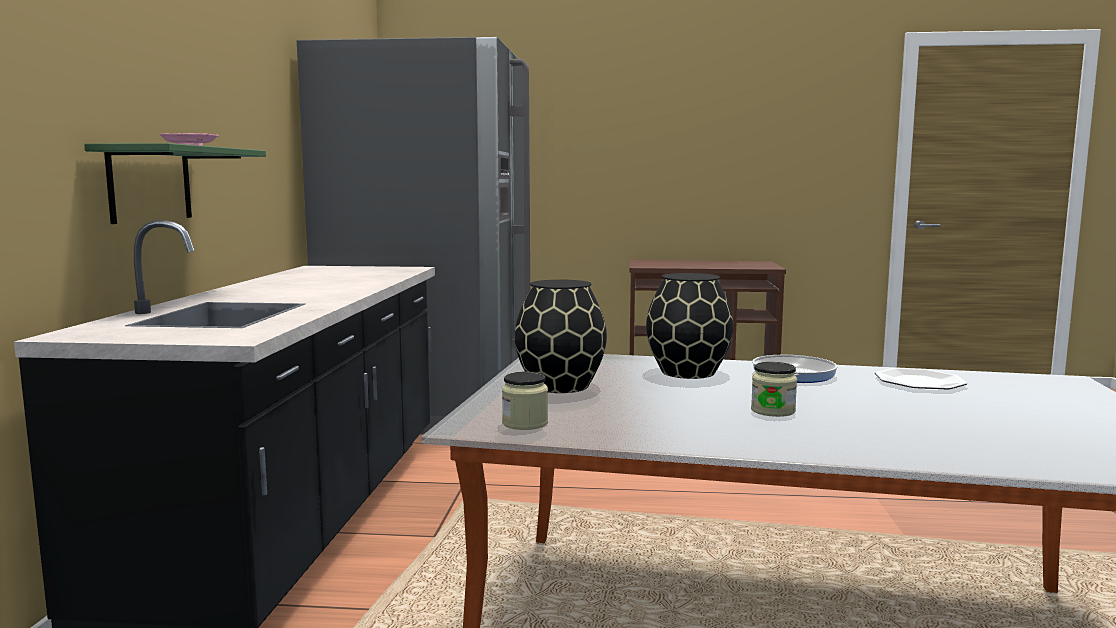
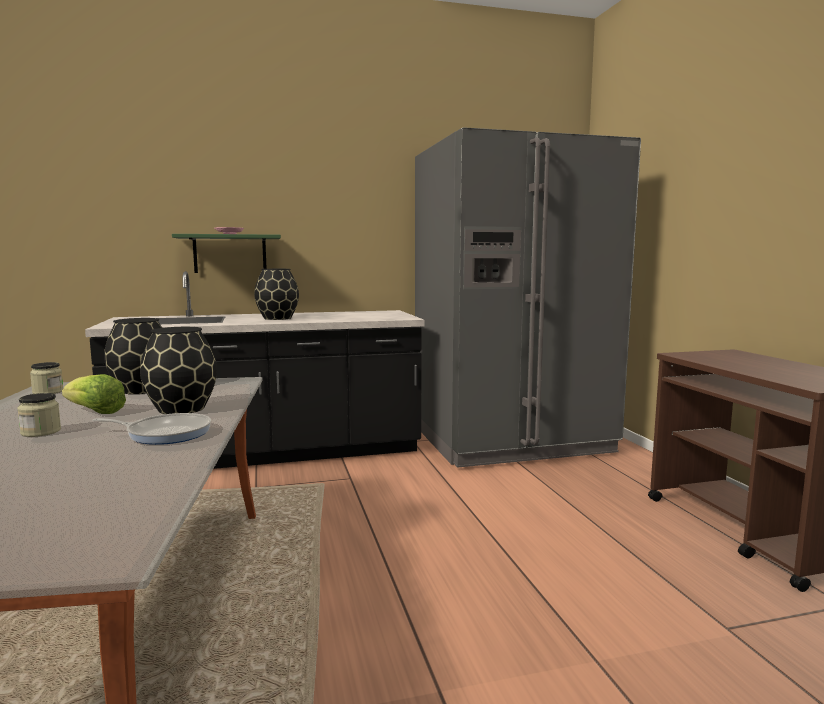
camera: 70 degrees right, 0 degrees up
plate [875,368,967,389] -> none
none -> lettuce [62,374,126,414]
none -> black vase [254,269,299,320]

